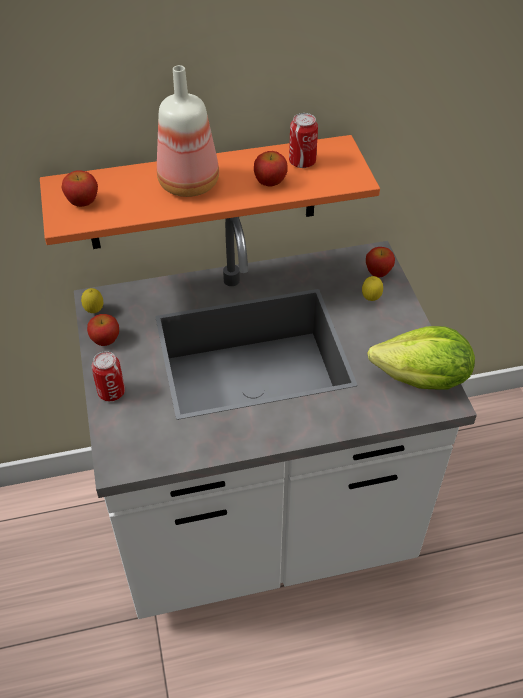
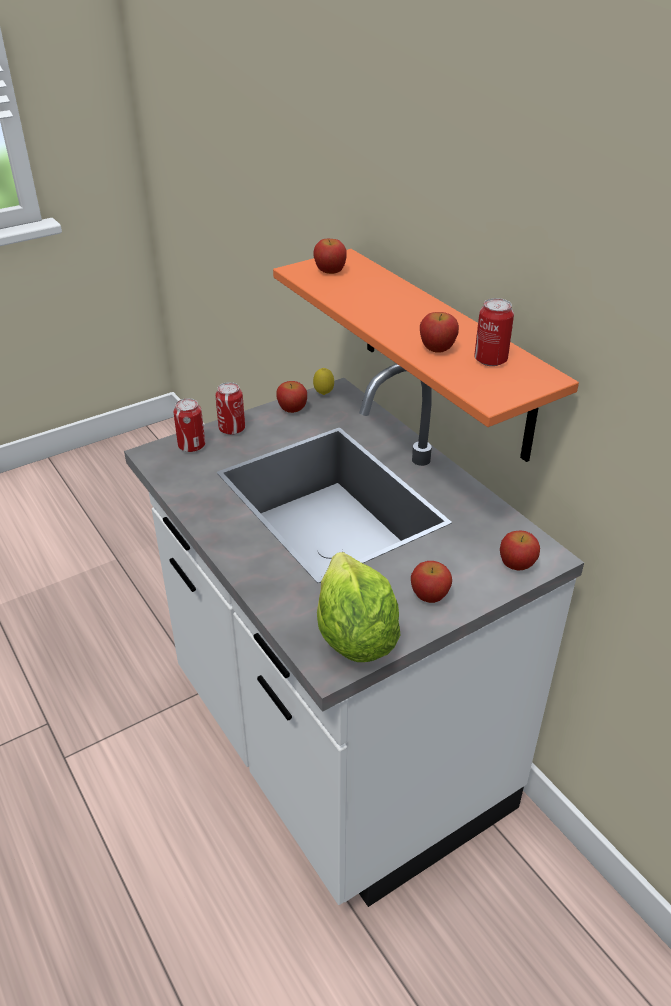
camera: 70 degrees right, 10 degrees down
bottle [157,65,219,197] -> none
lemon [362,276,383,301] -> none
none -> can [174,398,205,452]
none -> apple [411,561,452,603]

